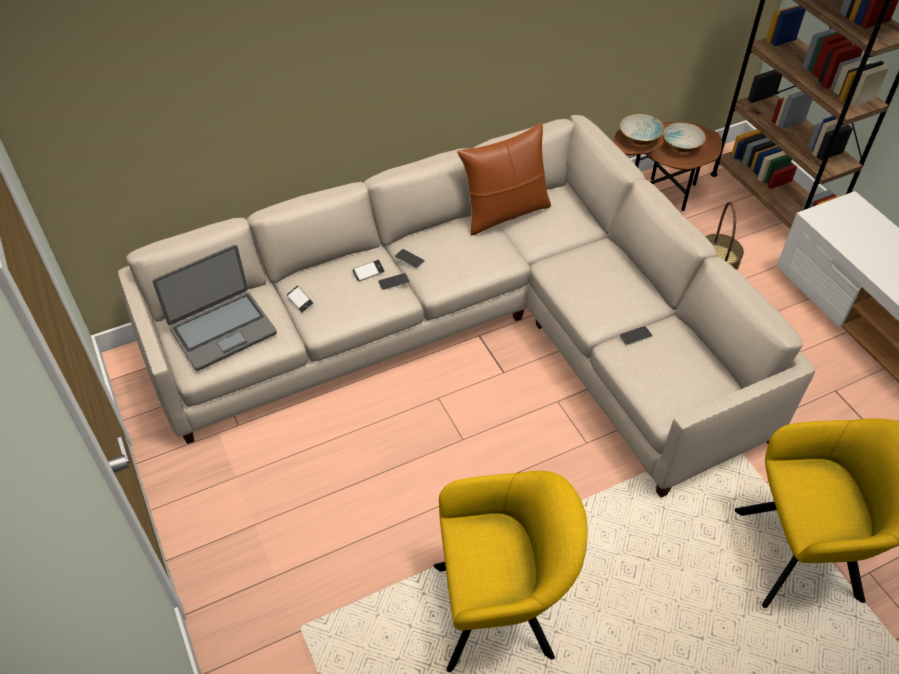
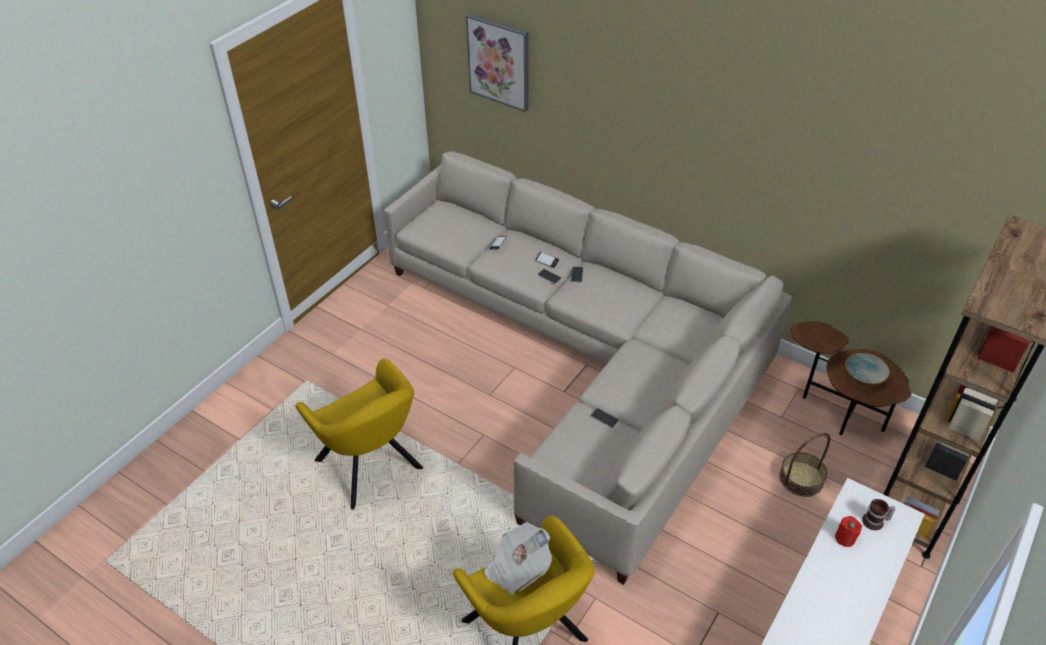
camera: 60 degrees right, 5 degrees down
laptop [153,245,277,371] -> none
brown pillow [457,123,551,235] -> none
bowl [619,114,664,145] -> none
none -> picture [466,13,528,112]
none -> newspaper [484,523,552,595]
none -> red candle [835,516,862,547]
none -> mug [862,499,895,530]

